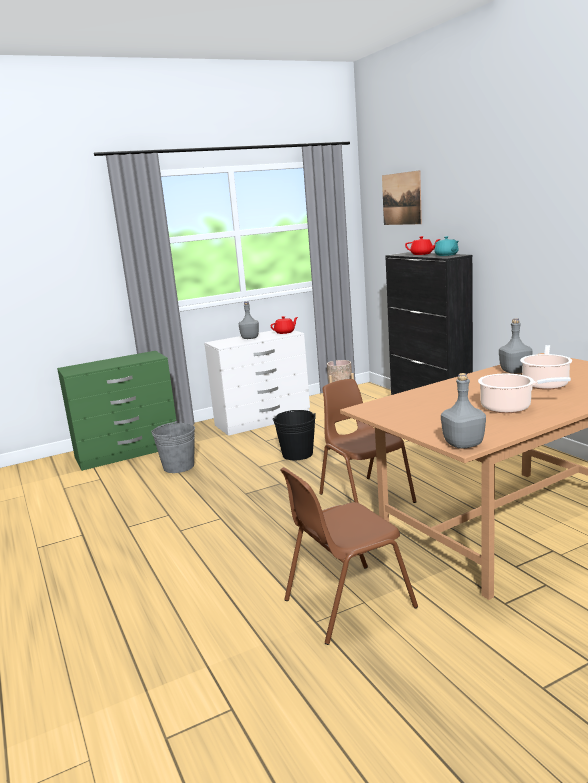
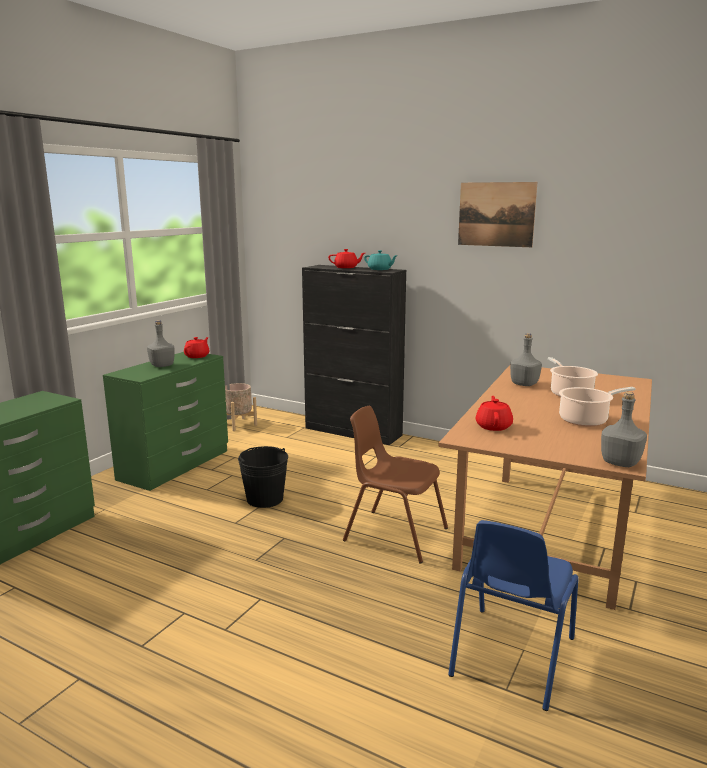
camera: 35 degrees left, 0 degrees up
grey bucket [151,421,195,473] -> none
white dresser [204,330,310,436] -> green dresser [103,352,228,491]
brown chair [280,467,418,645] -> blue chair [448,520,578,711]
picture [382,170,422,225] -> picture moved to [458,182,537,247]
none -> red teapot [476,396,513,431]

